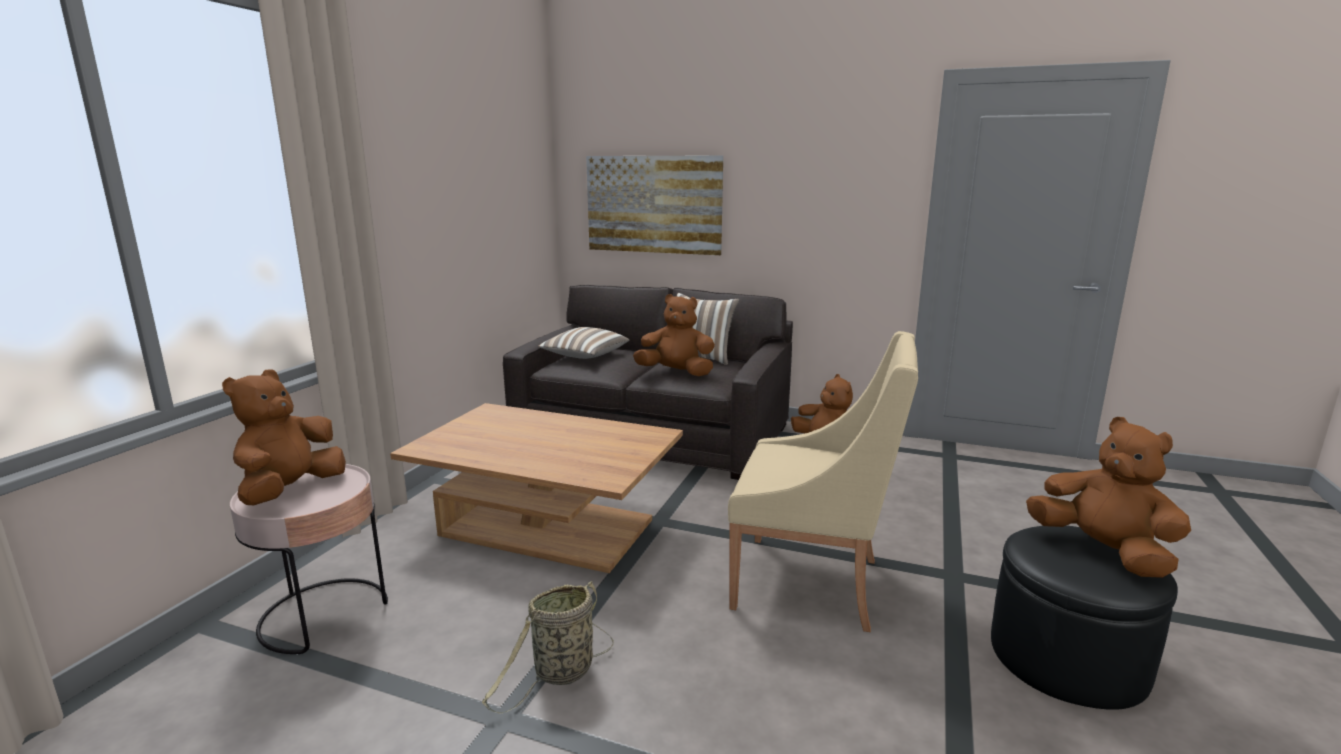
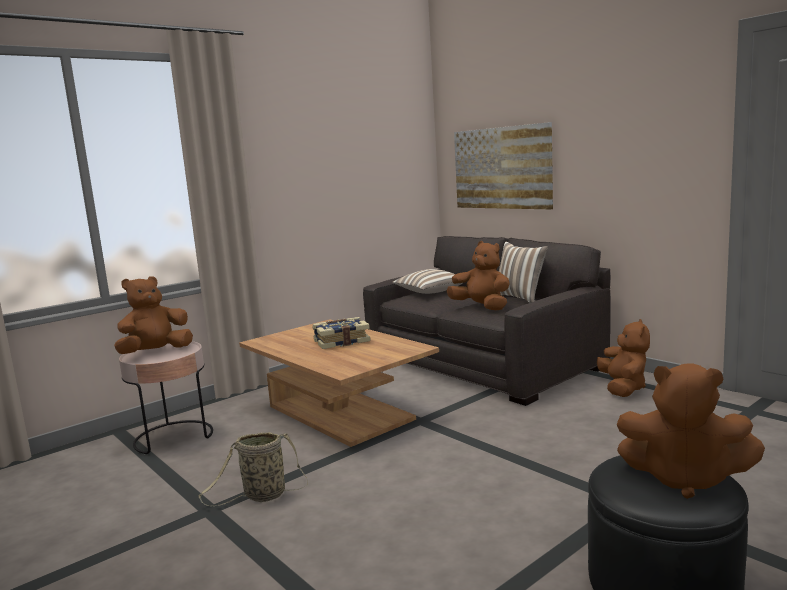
camera: 30 degrees right, 5 degrees down
beige armchair [728,331,918,632] -> none
brown plush toy [1026,417,1191,578] -> brown plush toy turned 120 degrees clockwise [617,363,765,499]
none -> book [313,317,371,349]

